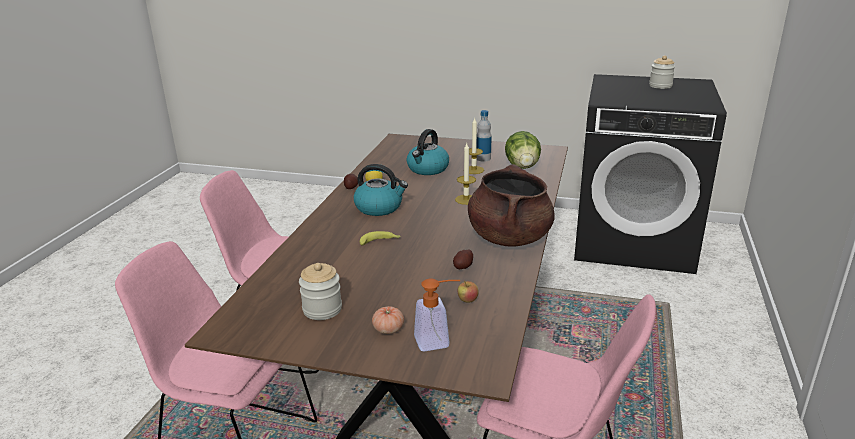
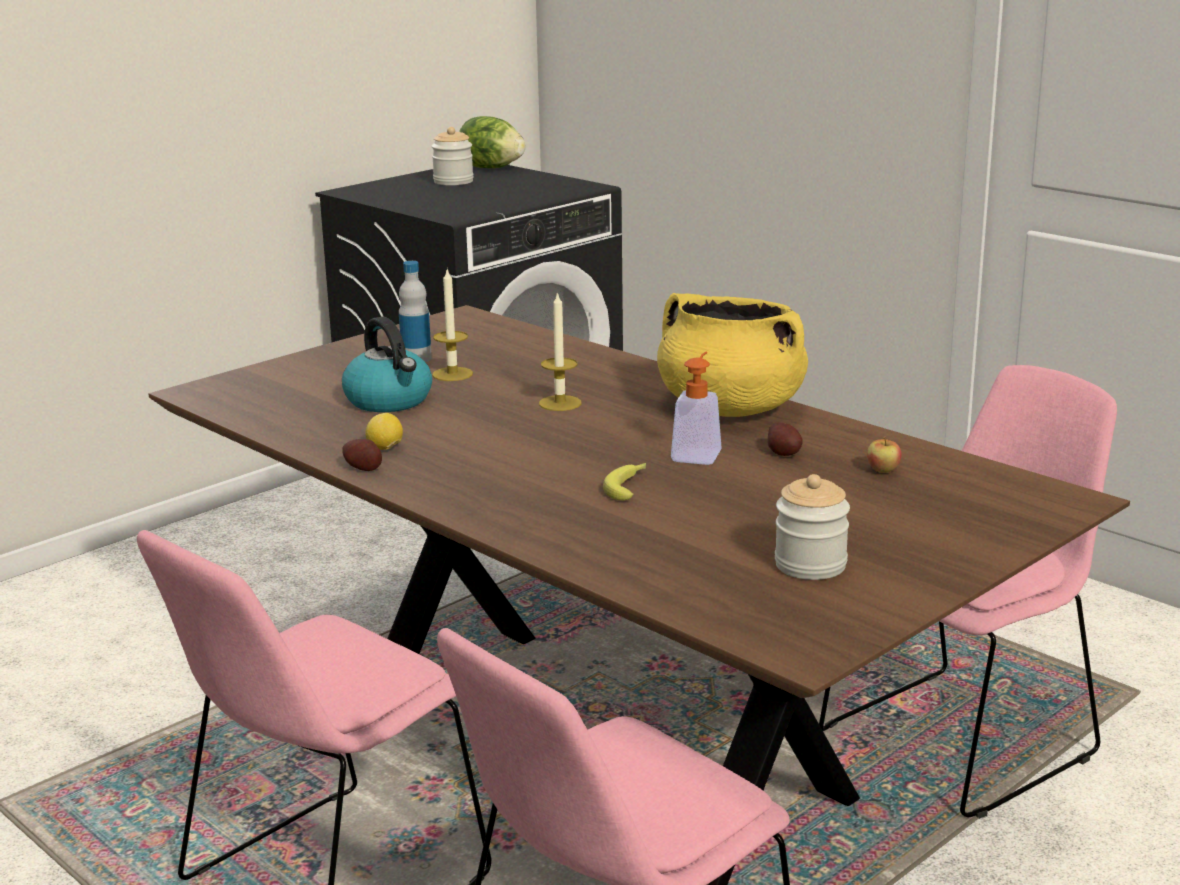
camera: 60 degrees left, 5 degrees down
kettle [354,164,408,216] -> none
tomato [372,306,404,334] -> none
soap dispenser [414,279,460,352] -> soap dispenser moved to [671,351,722,465]
brown cooking pot [468,164,555,247] -> yellow cooking pot [657,293,808,417]
lettuce [505,131,541,169] -> lettuce moved to [459,116,526,168]

